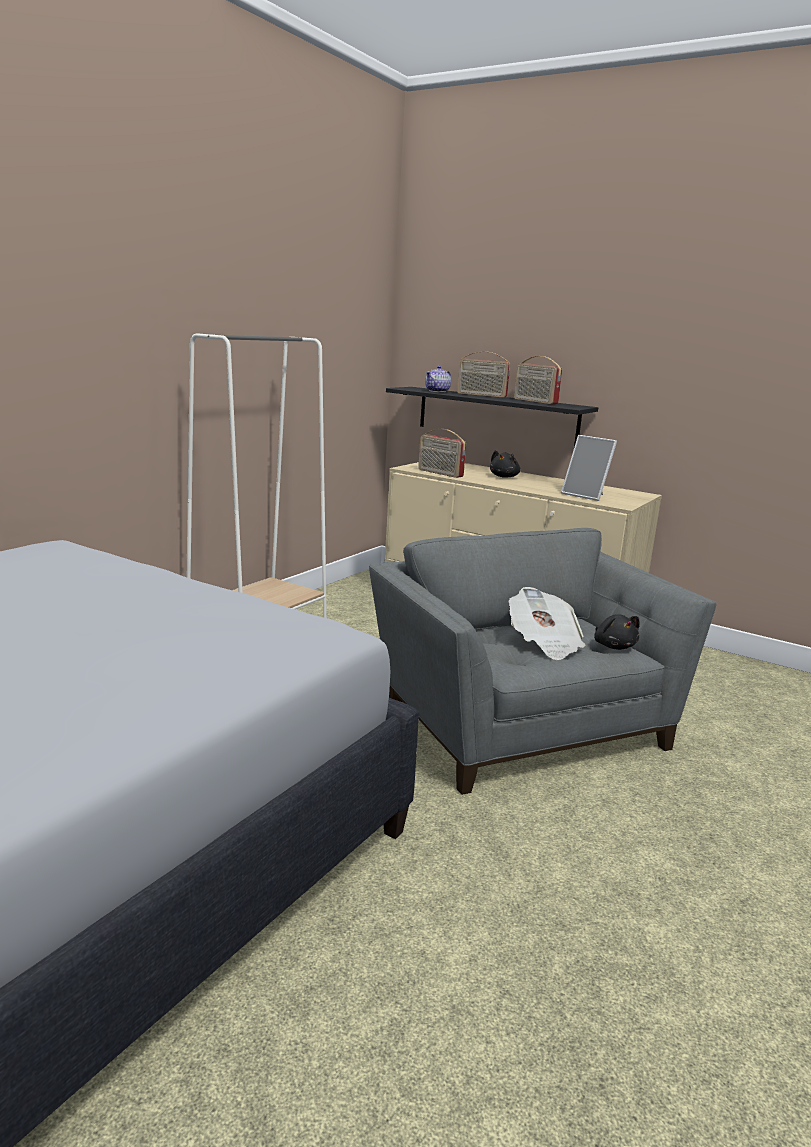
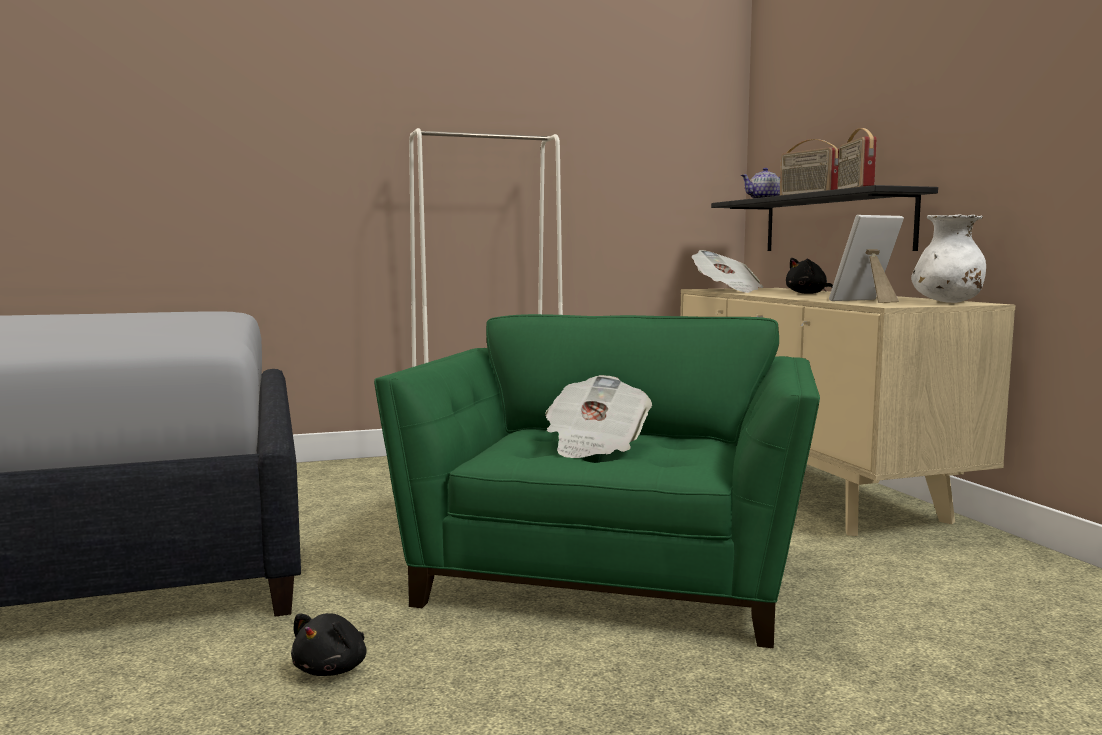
camera: 40 degrees right, 10 degrees down
grey armchair [369,528,716,795] -> green armchair [374,314,820,648]
radio [418,429,466,478] -> newspaper [692,250,764,293]
picture frame [561,435,617,501] -> picture frame turned 75 degrees clockwise [829,215,904,303]
black plush toy [594,614,640,650] -> black plush toy moved to [291,613,366,676]
none -> white vase [911,214,986,303]

